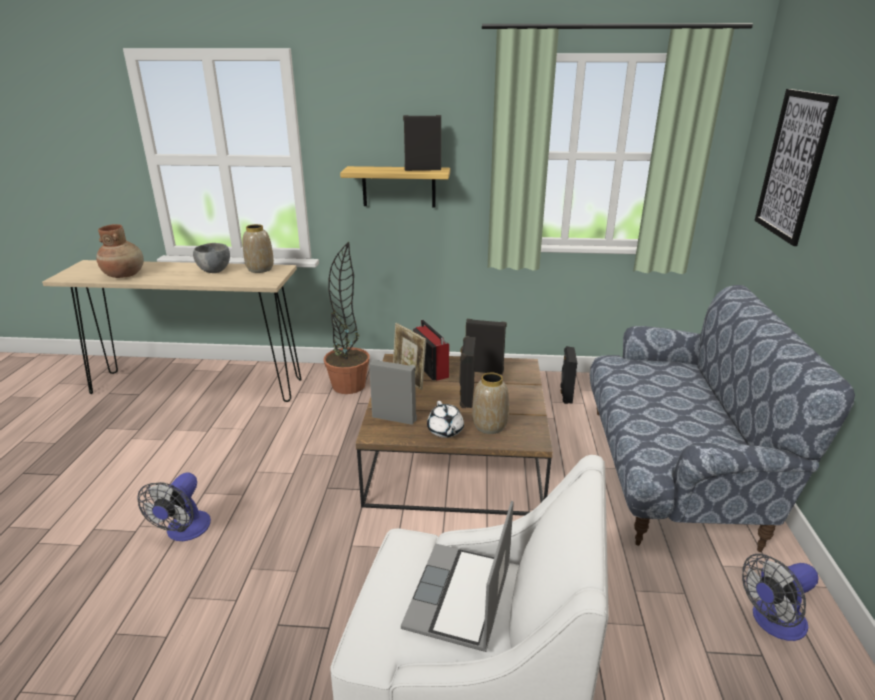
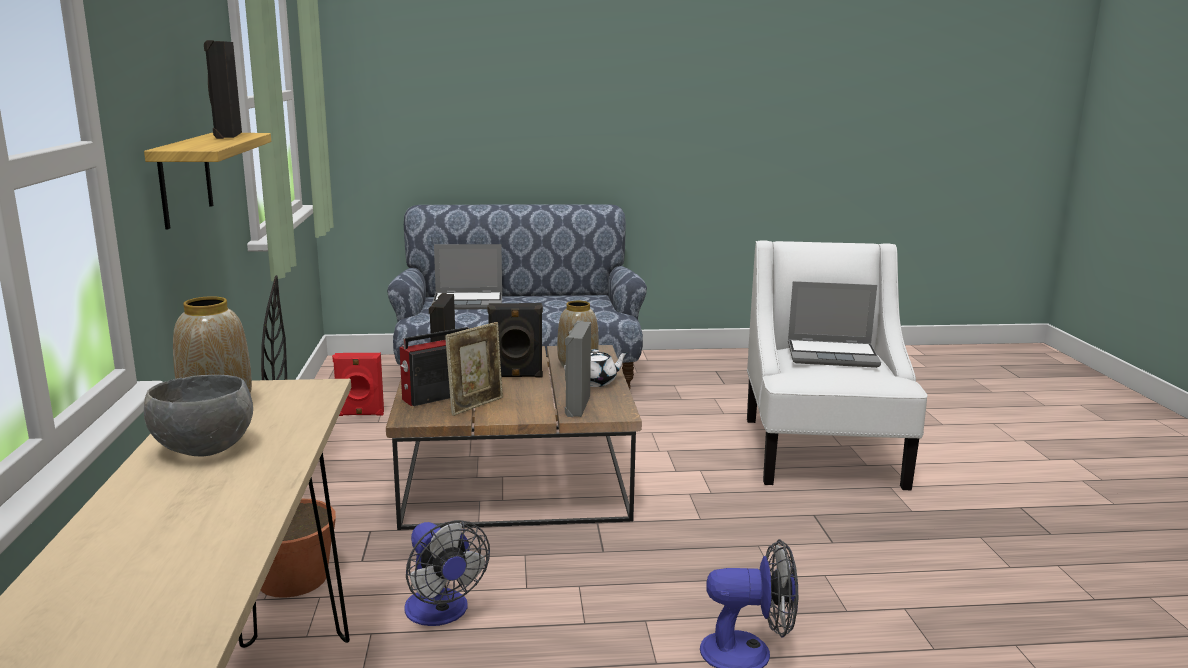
camera: 100 degrees left, 10 degrees down
brown vase [96,224,144,278] -> none
black speaker [560,346,577,404] -> red speaker [332,353,384,416]
fan [742,554,819,641] -> fan moved to [405,520,490,626]
picture [754,89,839,246] -> none
none -> laptop [431,244,502,310]

